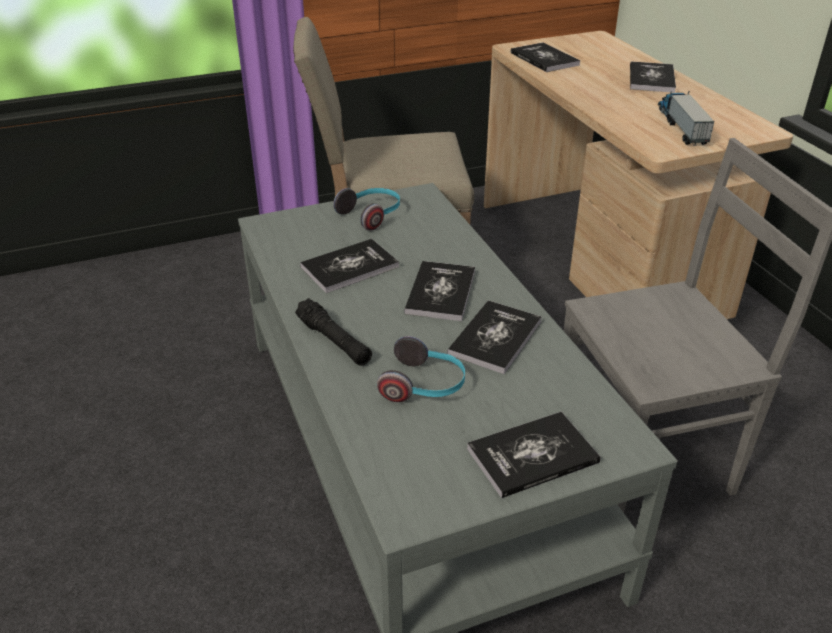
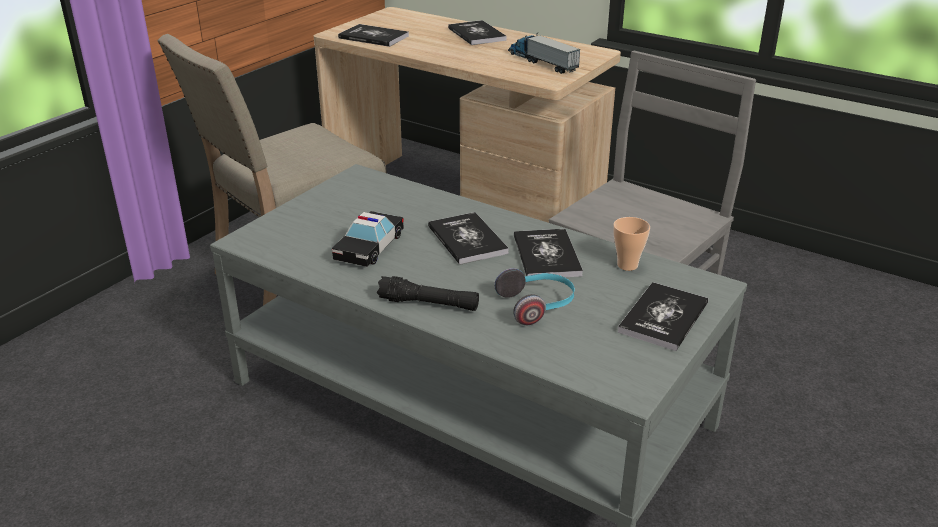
camera: 35 degrees left, 5 degrees down
book [300,239,399,293] -> toy car [332,211,404,267]
headphones [333,188,400,231] -> none
none -> cup [613,217,650,271]

